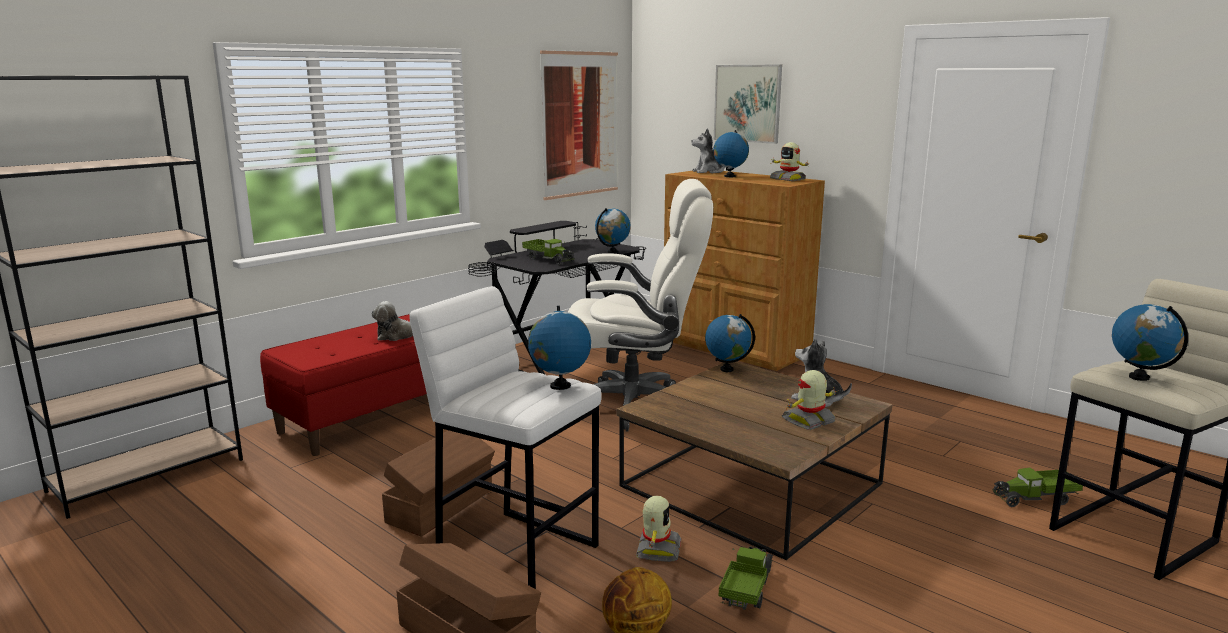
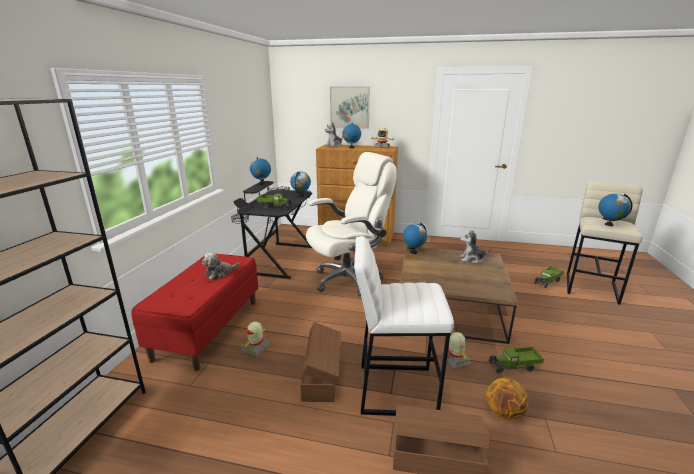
camera: 30 degrees left, 5 degrees up
globe [528,306,591,390] -> globe moved to [250,157,271,185]
picture [540,50,618,200] -> none
toy truck [718,546,773,610] -> toy truck turned 90 degrees counterclockwise [488,347,544,374]
toy robot [782,370,837,430] -> toy robot moved to [241,322,270,356]

